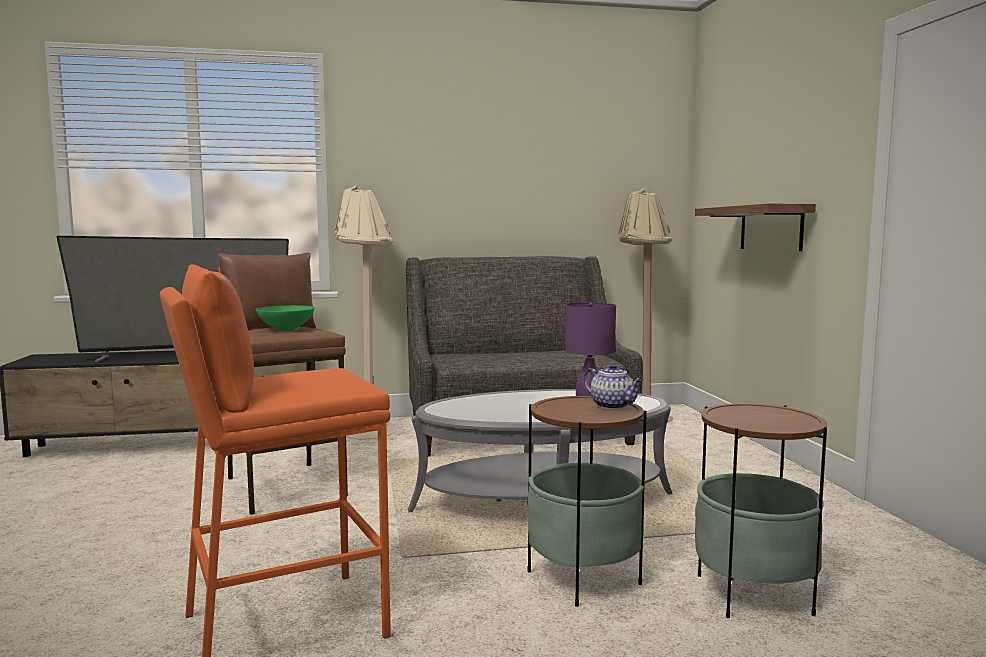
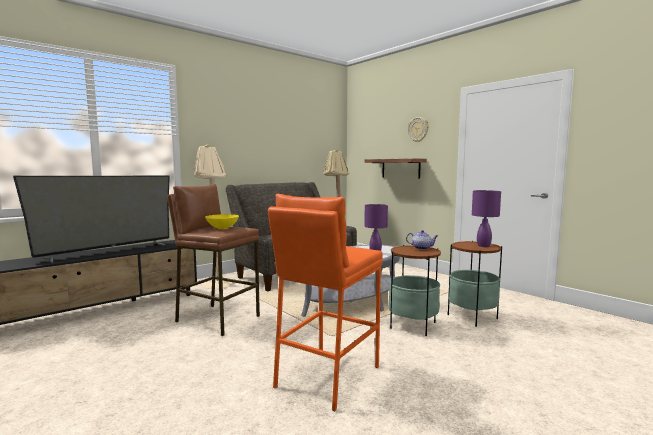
camera: 30 degrees left, 0 degrees up
green bowl [255,305,315,331] -> yellow bowl [205,214,239,229]
none -> wall clock [408,117,429,142]
none -> purple table lamp [472,190,501,247]

